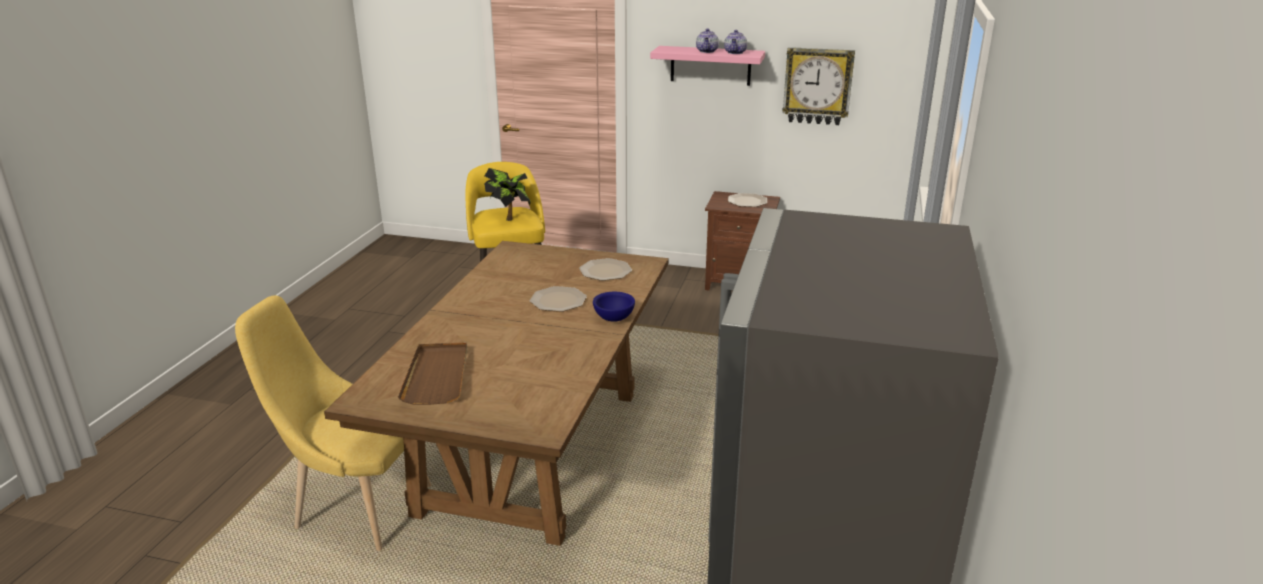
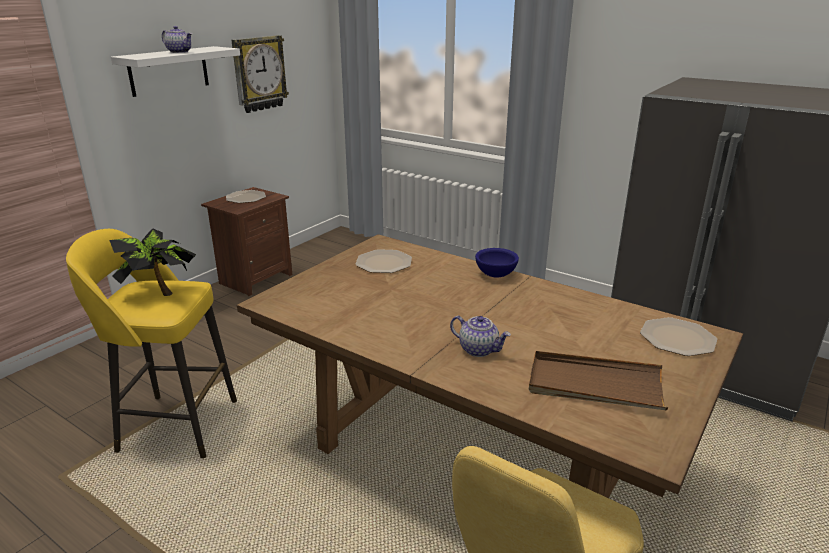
camera: 70 degrees left, 0 degrees up
plate [530,286,587,312] -> plate moved to [640,317,717,356]
pink shelf [650,46,765,86] -> white shelf [111,46,240,97]
teapot [724,30,747,54] -> teapot moved to [450,316,511,357]

